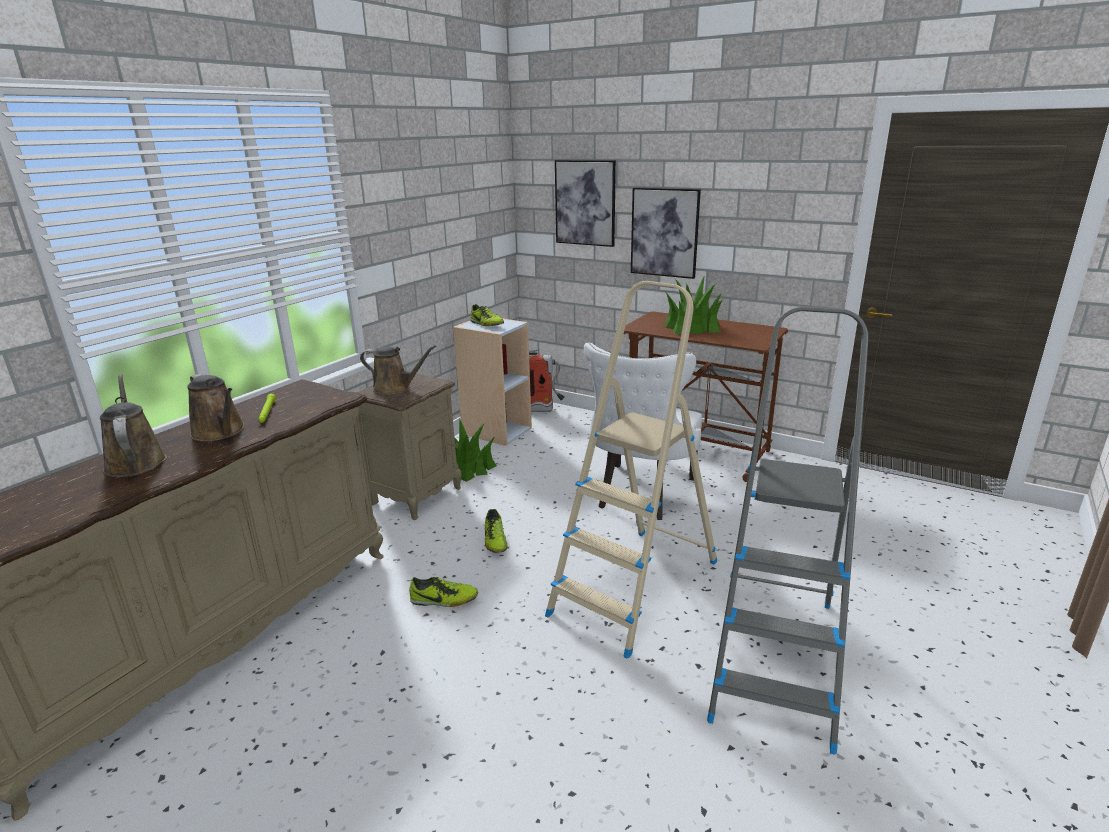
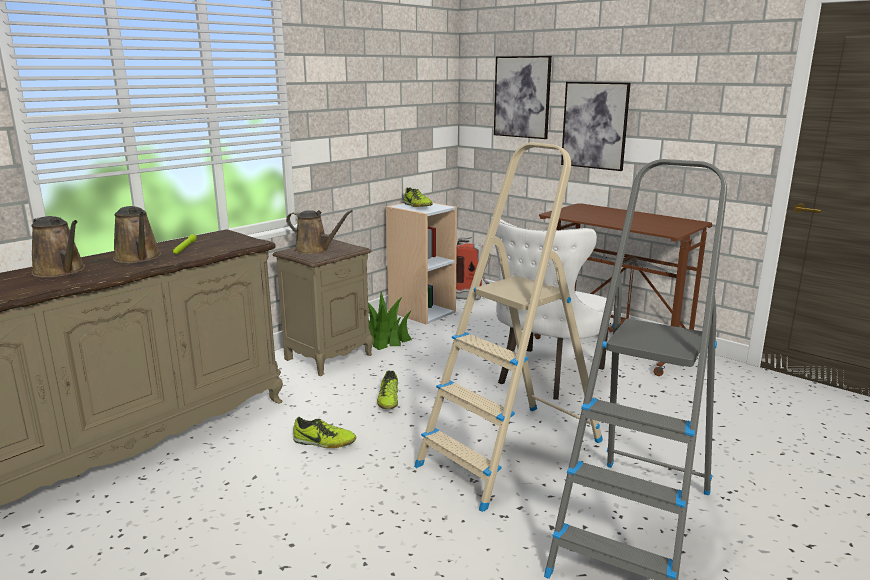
camera: 10 degrees right, 5 degrees down
brown watering can [100,374,167,477] -> brown watering can turned 150 degrees clockwise [32,216,85,278]
potted plant [664,277,724,335] -> none

